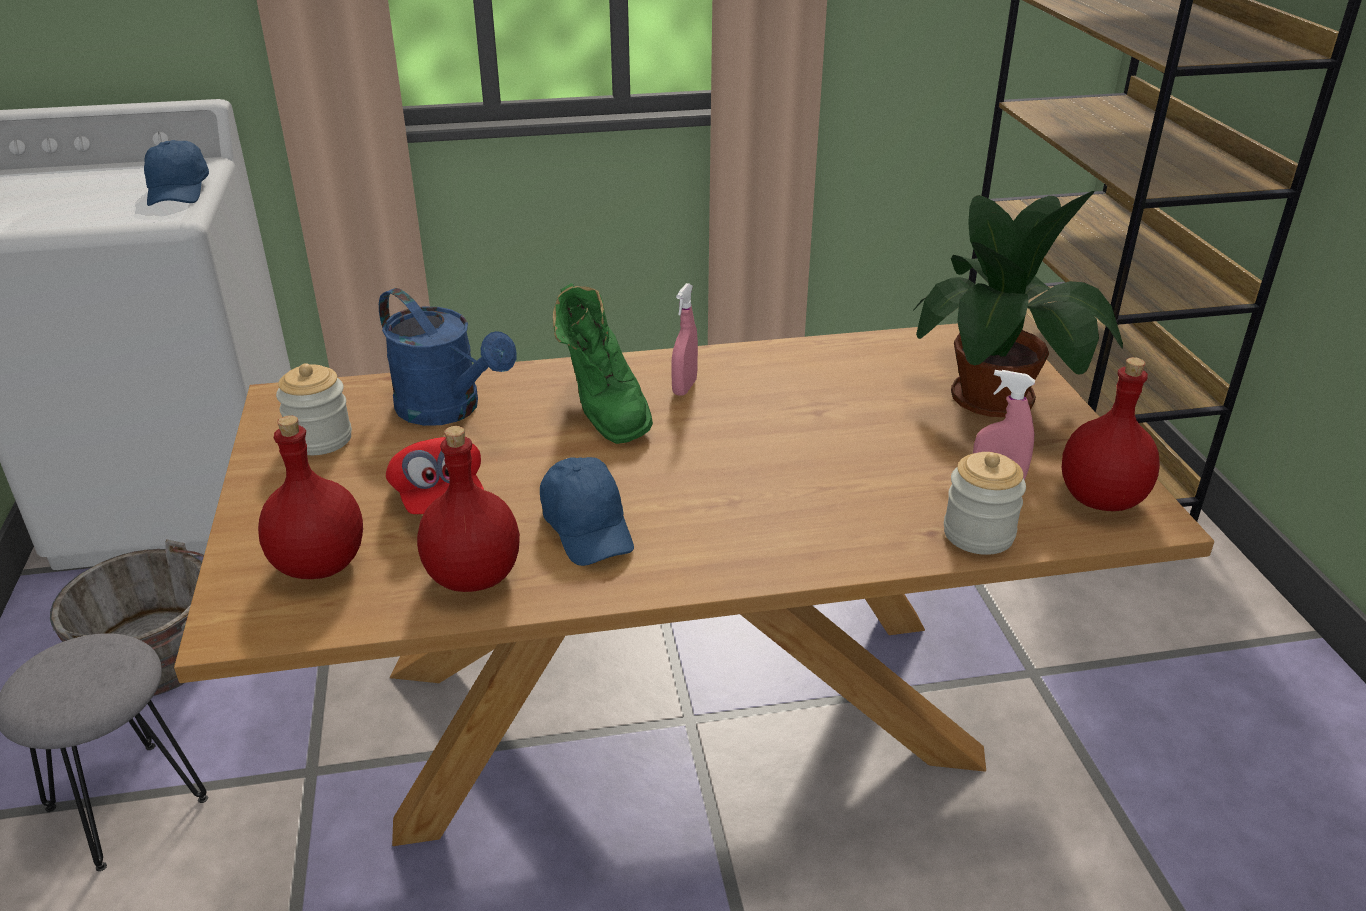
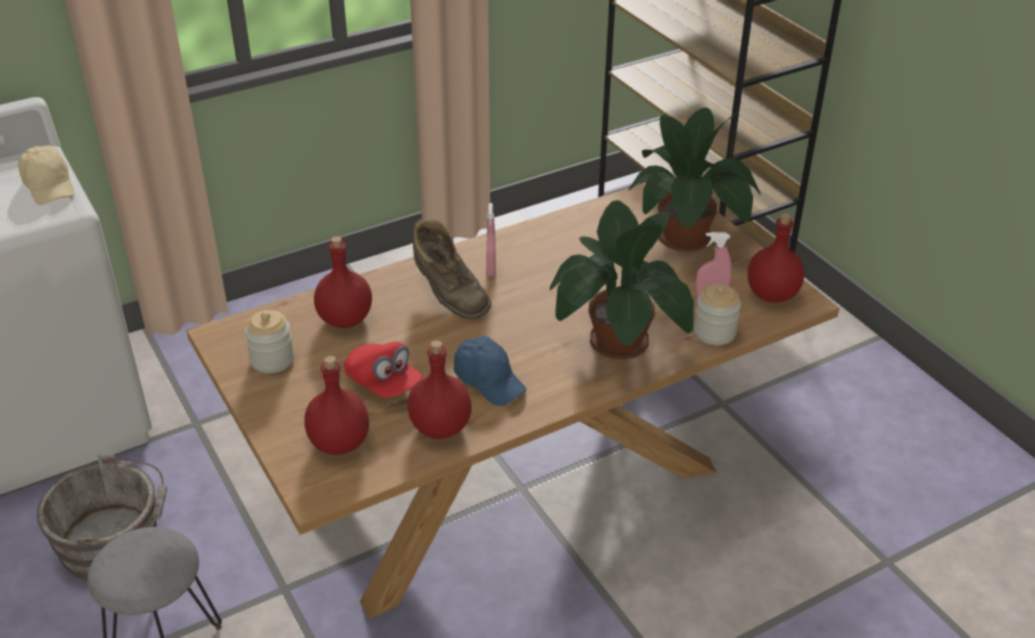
camera: 20 degrees left, 5 degrees up
blue cap [144,140,209,206] -> beige cap [18,146,74,205]
blue watering can [379,288,517,426] -> red bottle [314,236,372,328]
green boot [553,283,653,444] -> brown boot [413,219,491,320]
none -> potted plant [550,200,694,359]

